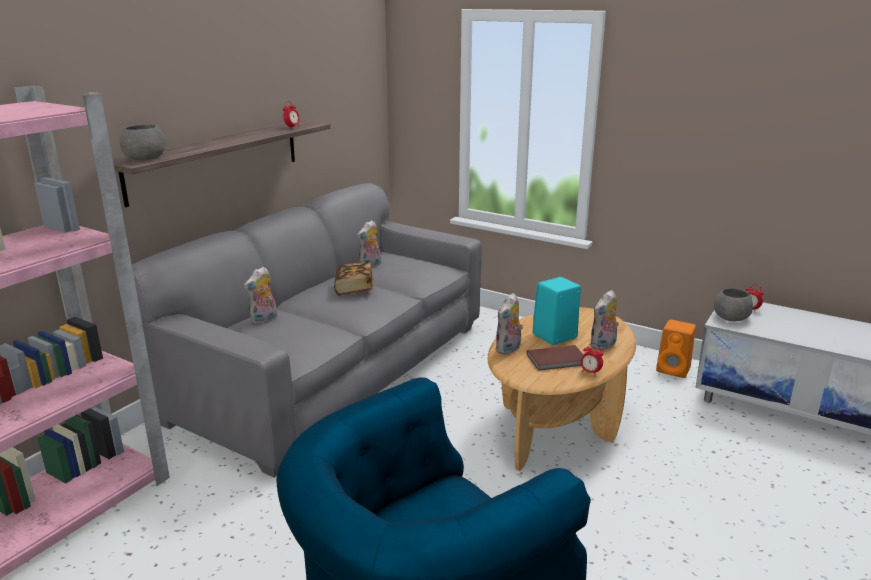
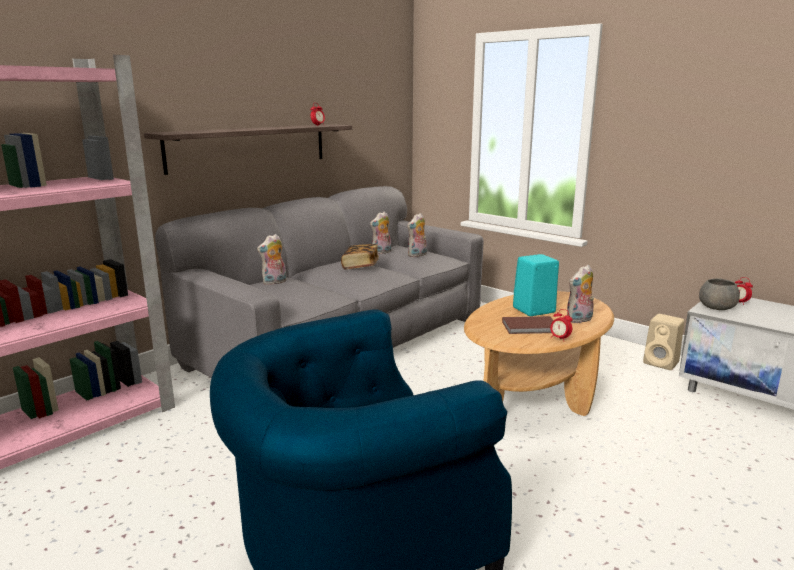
camera: 10 degrees right, 5 degrees down
grey bowl [120,124,166,160] -> none
plush toy [495,293,523,355] -> plush toy moved to [407,213,427,257]
orange speaker [656,319,696,378] -> beige speaker [643,314,684,370]

